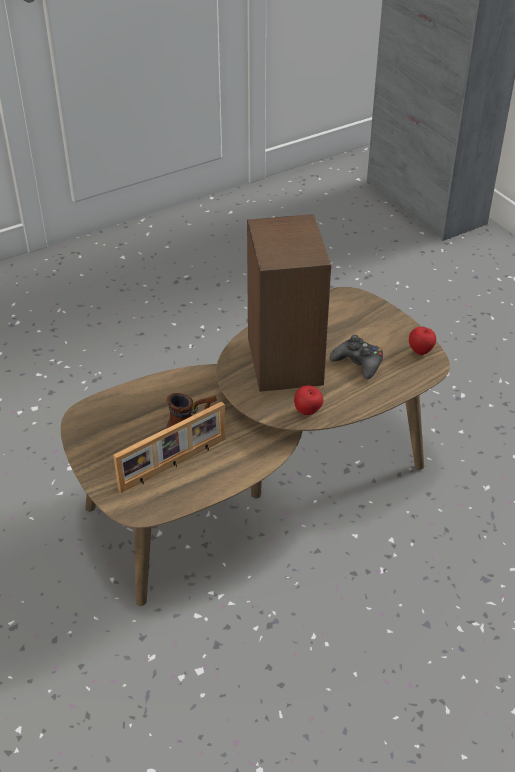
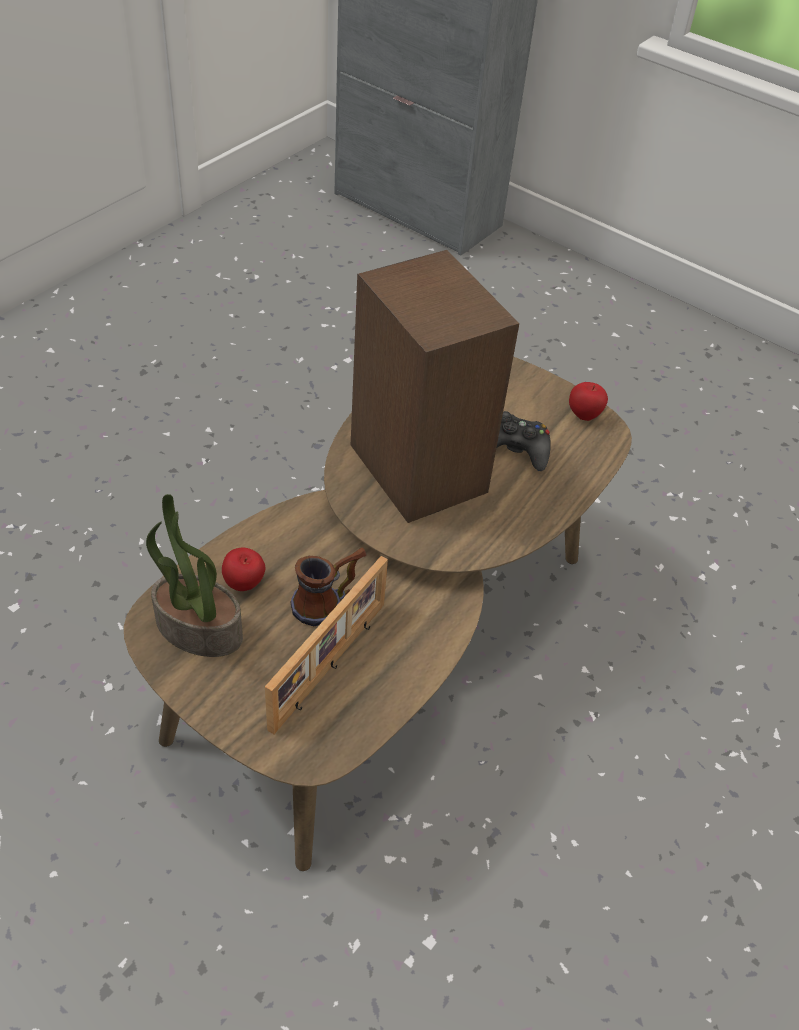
camera: 25 degrees left, 5 degrees up
apple [294,385,323,415] -> apple moved to [222,548,265,591]
none -> potted plant [146,494,243,657]

